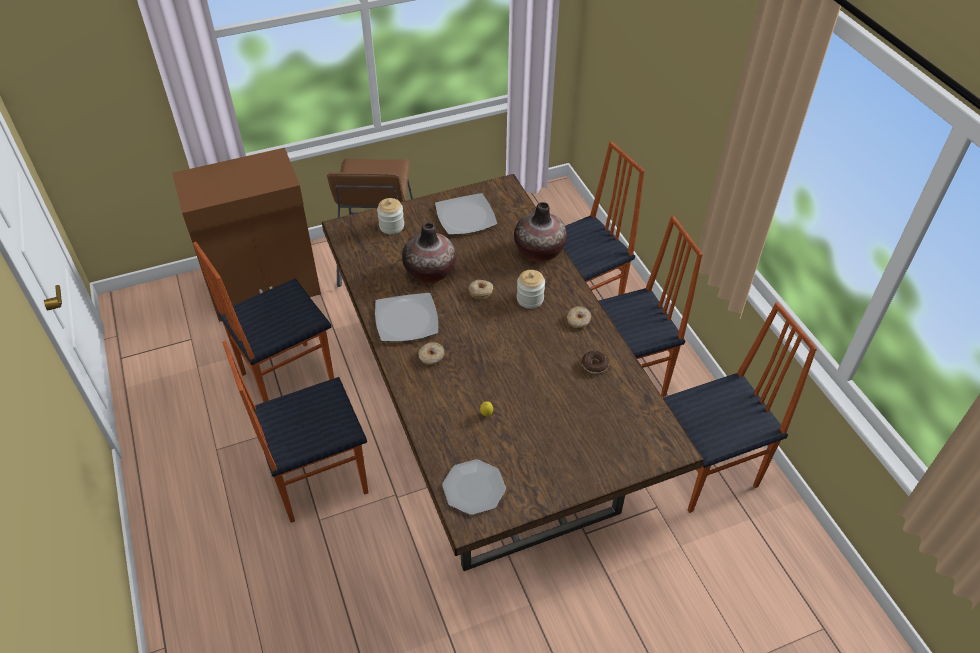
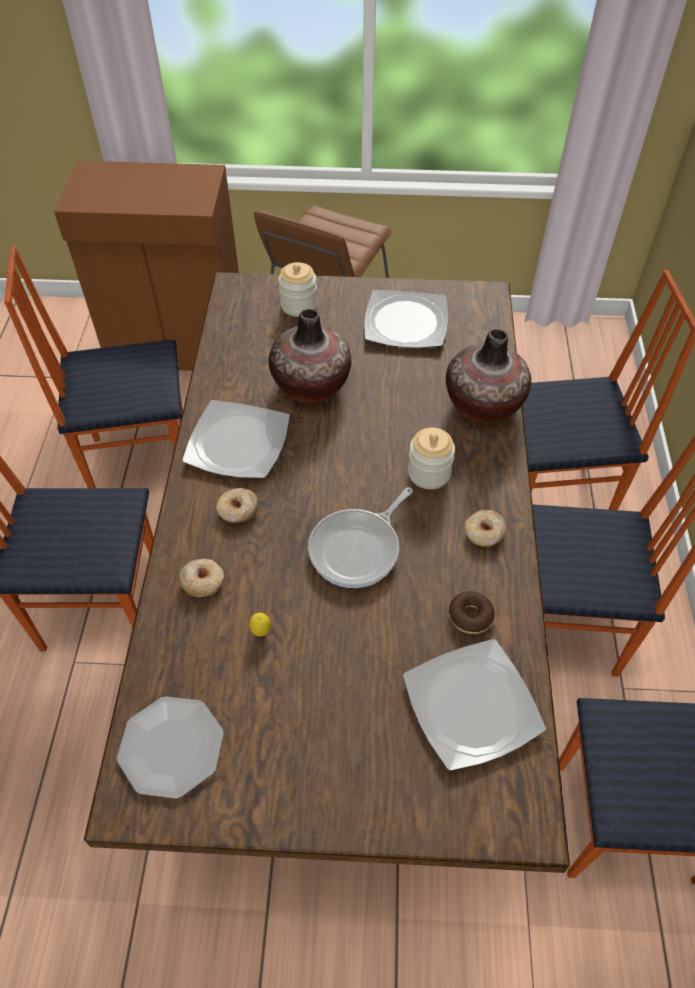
camera: 25 degrees right, 5 degrees up
donut [468,280,493,299] -> donut moved to [178,558,224,597]
none -> frying pan [308,487,413,588]
none -> plate [403,639,546,771]

